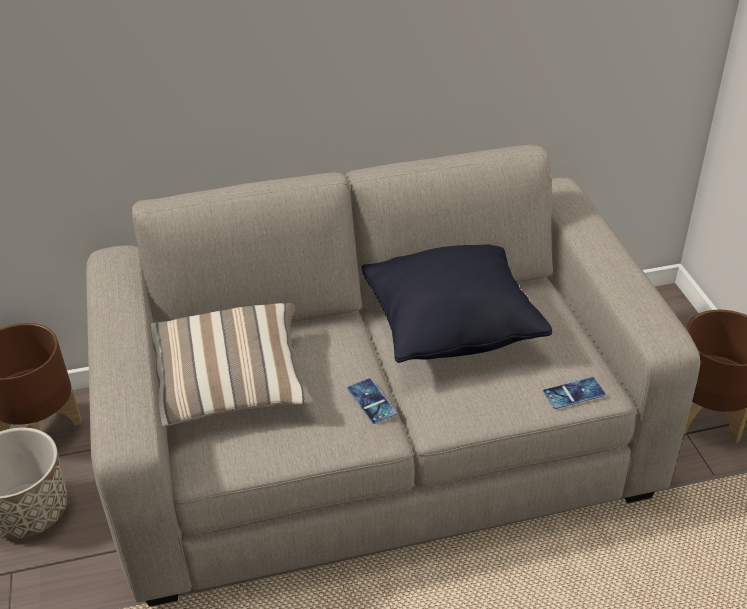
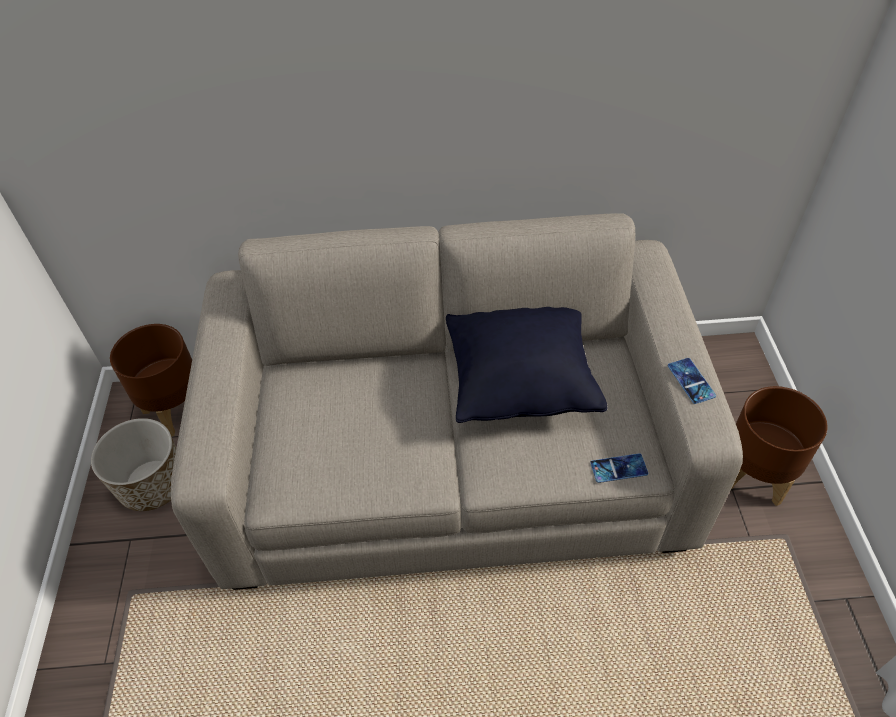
camera: 10 degrees right, 10 degrees up
pillow [151,303,315,427] -> none
phone [347,378,397,424] -> phone moved to [668,358,716,404]

